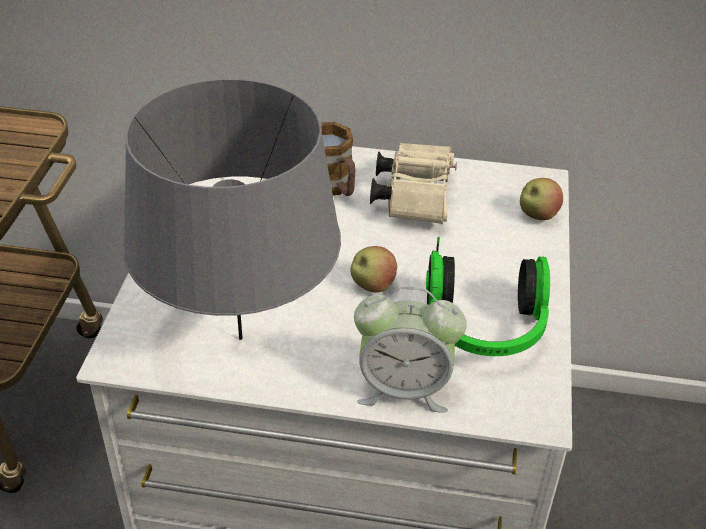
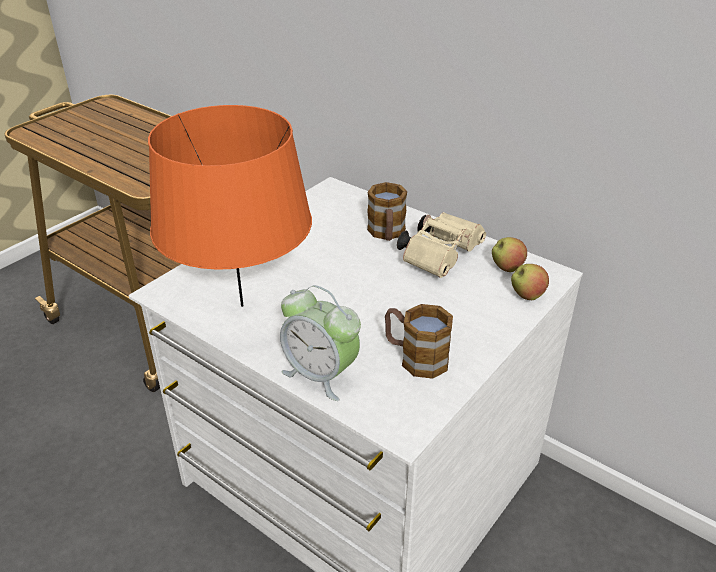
camera: 30 degrees right, 5 degrees down
grey table lamp [123,79,341,340] -> orange table lamp [148,105,312,307]
apple [351,246,397,292] -> apple moved to [492,237,527,272]
headphones [426,237,550,356] -> mug [385,304,453,379]

